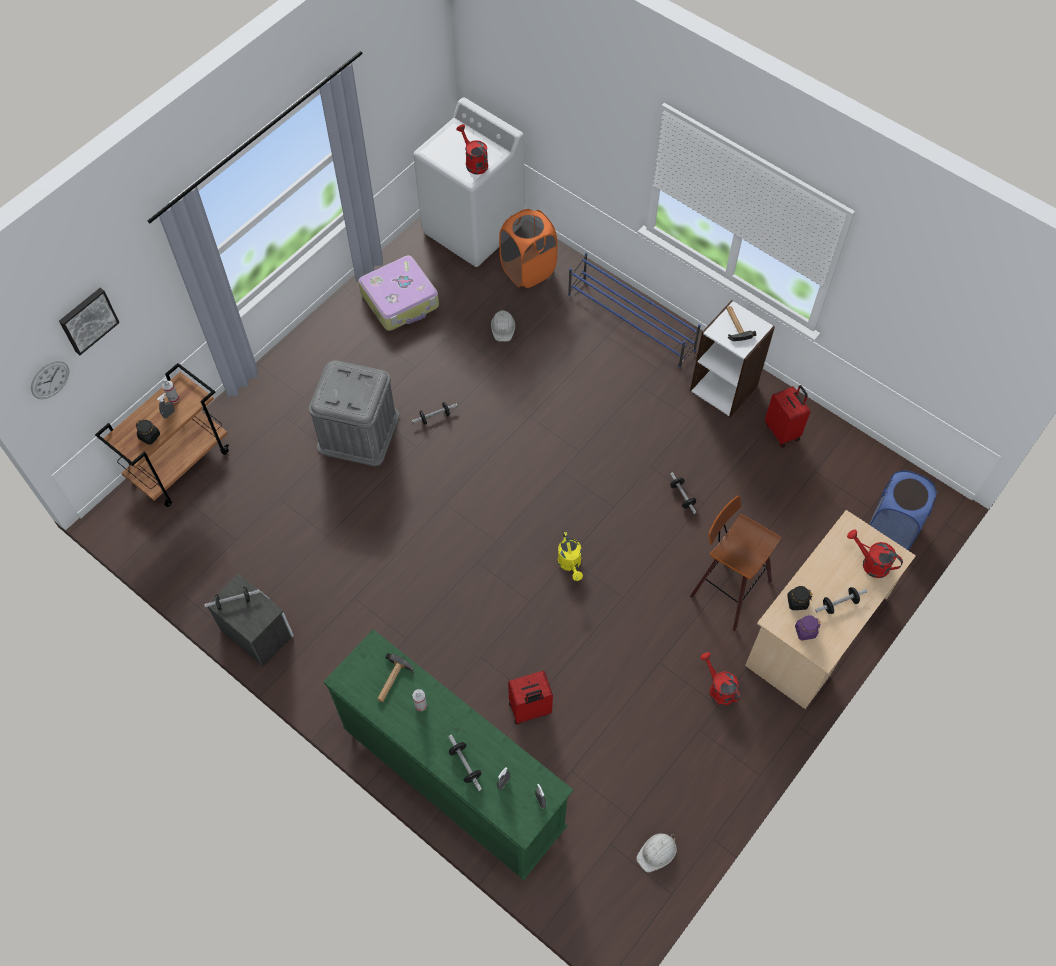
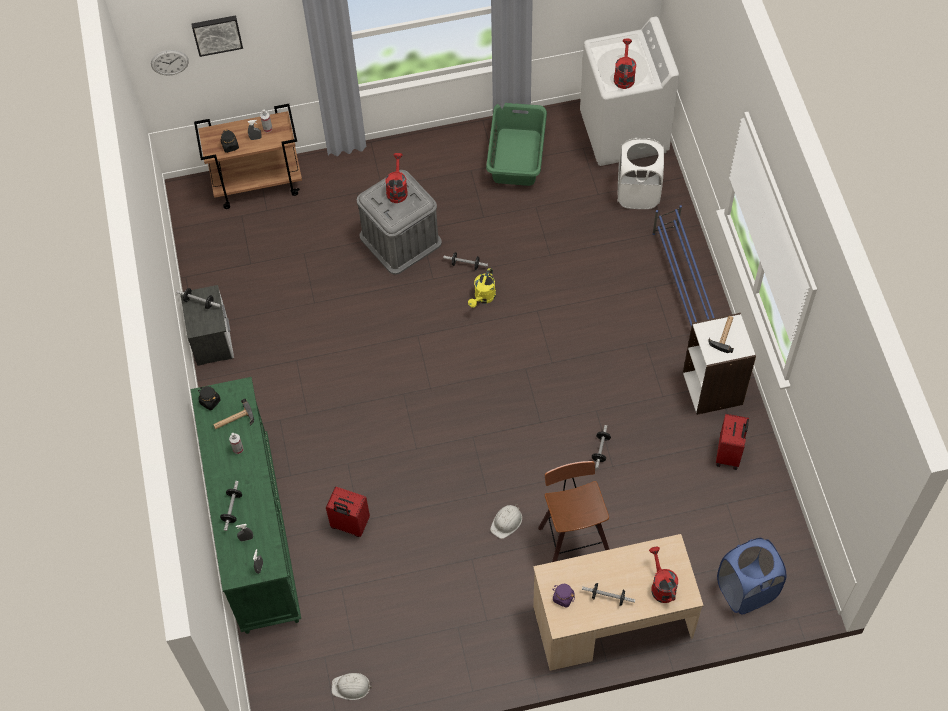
camera: 40 degrees right, 0 degrees up
suitcase [358,255,439,331] -> green laundry basket [486,103,547,186]
white hard hat [491,310,515,342] -> white hard hat moved to [490,504,522,539]
orange laundry basket [499,209,558,288] -> white laundry basket [618,138,664,209]
yellow watering can [558,532,583,581] -> yellow watering can moved to [468,268,496,308]
red watering can [700,652,741,706] -> red watering can moved to [385,153,408,203]
black jar [787,586,812,610] -> black jar moved to [198,386,221,410]

